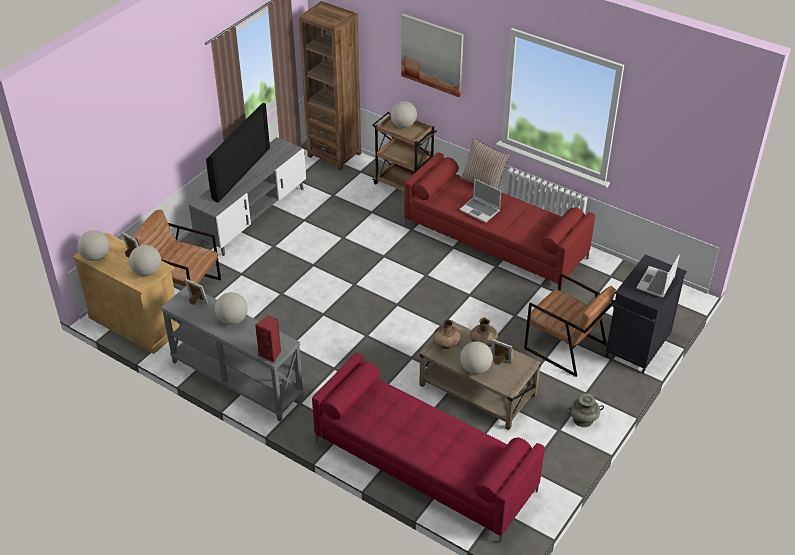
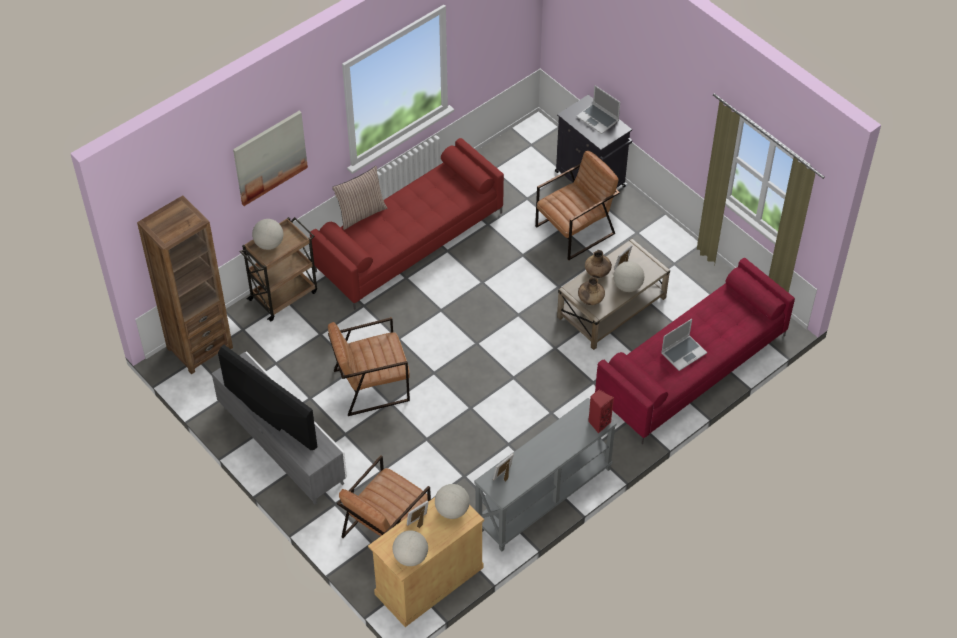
camera: 75 degrees left, 10 degrees up
globe [215,292,248,325] -> none
laptop [460,179,501,223] -> laptop moved to [661,319,707,371]
turquoise vase [566,393,604,427] -> none
none -> brown armchair [328,317,410,416]

